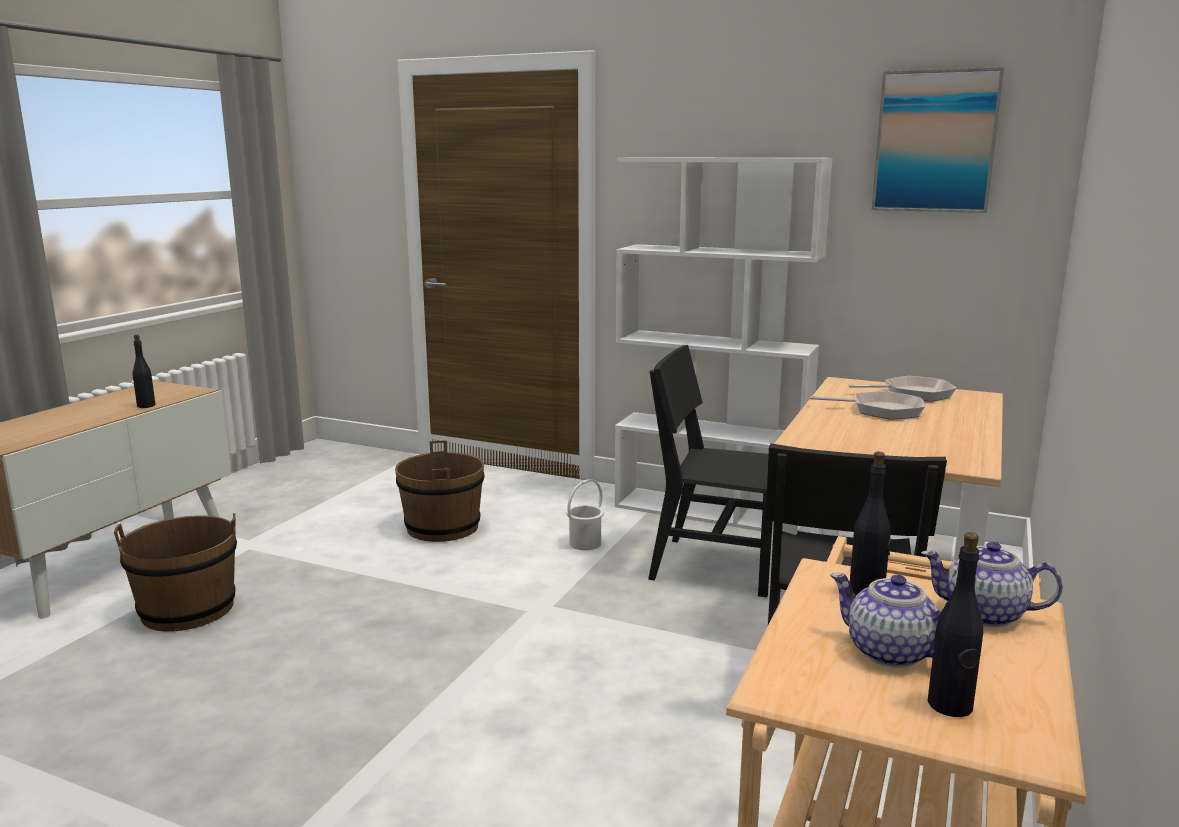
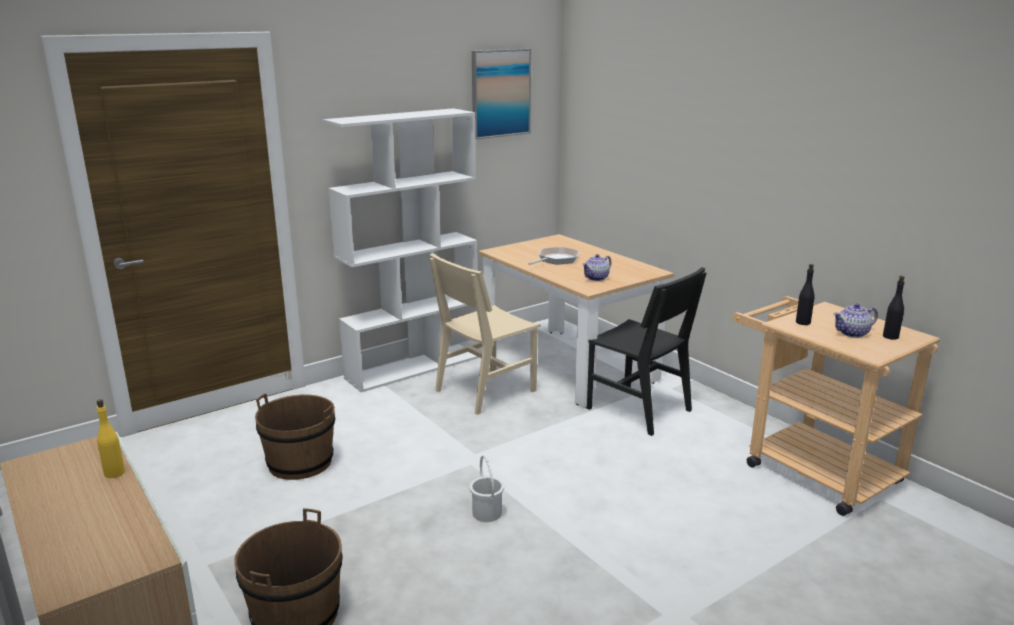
camera: 60 degrees left, 5 degrees up
black bottle [133,335,155,408] -> yellow bottle [97,399,125,478]
white bucket [567,479,604,550] -> white bucket moved to [469,455,504,522]
black chair [648,345,773,597] -> beige chair [429,253,541,415]
frying pan [848,376,957,402] -> none
teapot [921,542,1063,627] -> teapot moved to [582,254,611,281]

